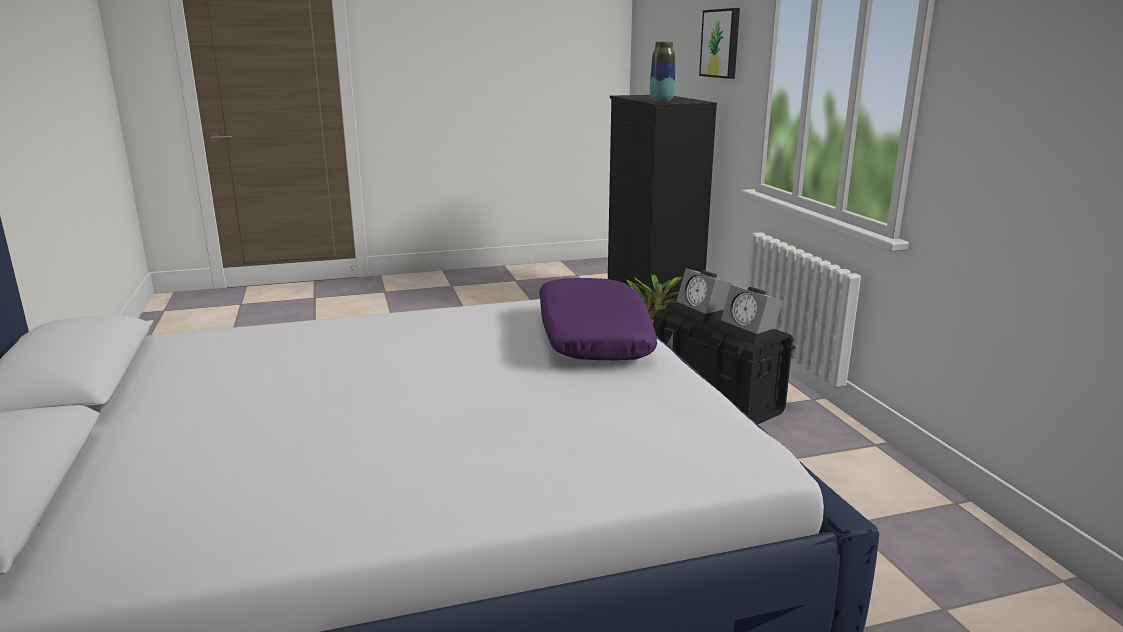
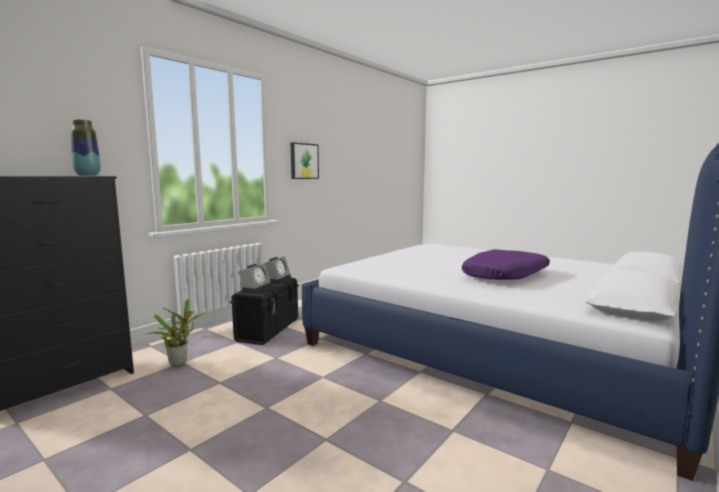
camera: 125 degrees left, 10 degrees down
purple pillow [539,278,657,360] -> purple pillow moved to [462,249,550,280]
picture [699,8,740,79] -> picture moved to [291,142,319,179]

